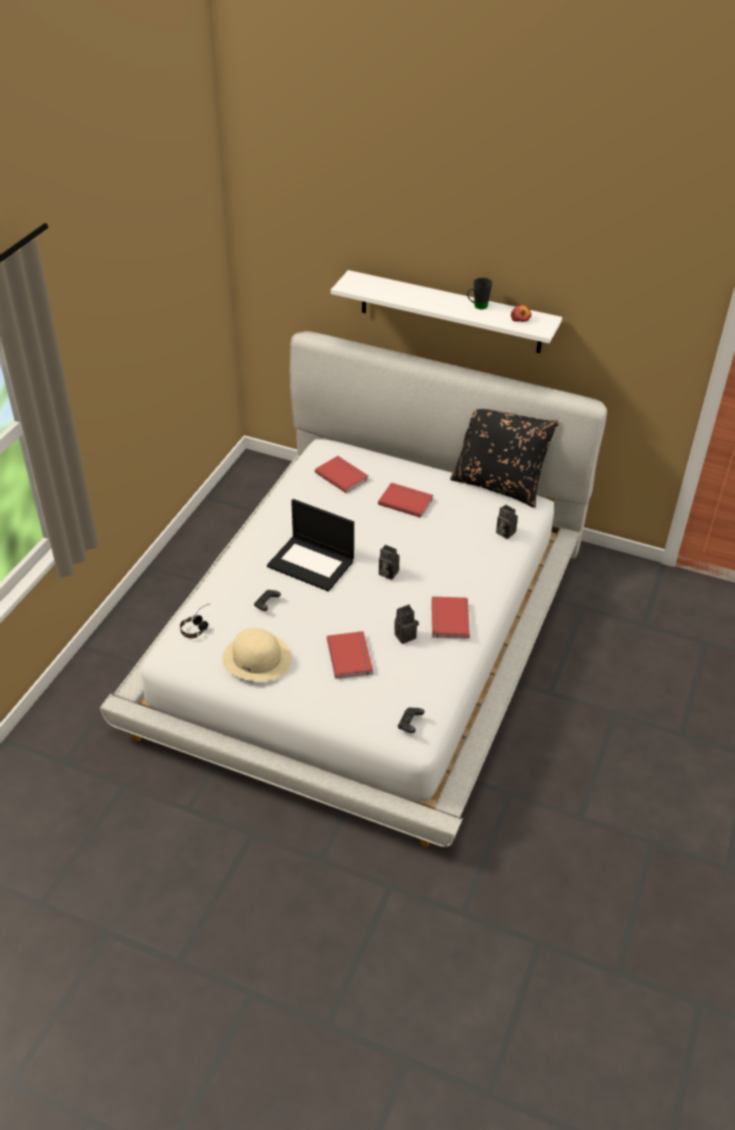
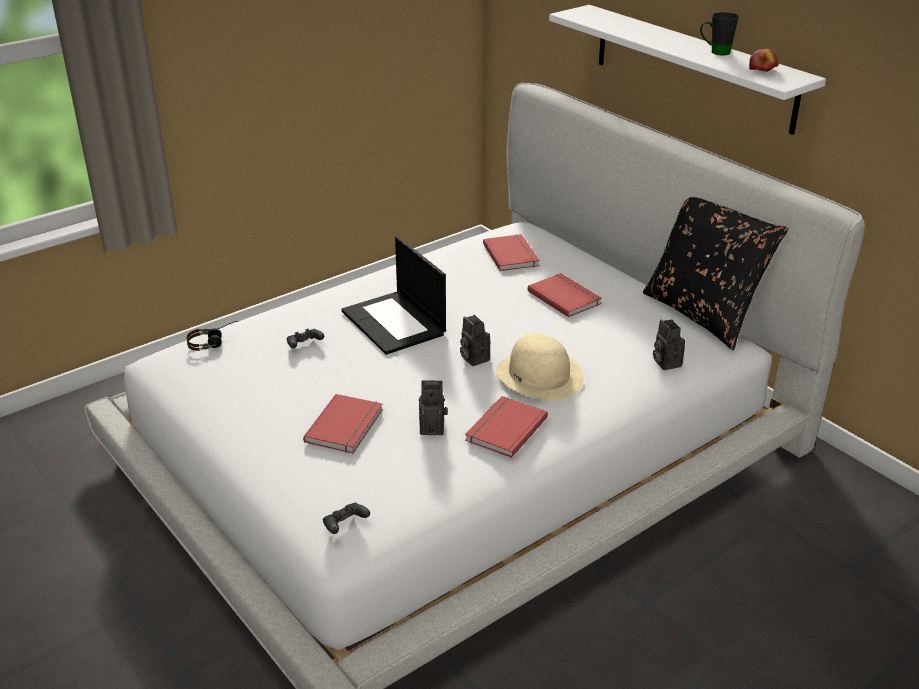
camera: 30 degrees right, 10 degrees down
beige hat [222,628,292,681] -> beige hat moved to [496,333,583,401]

